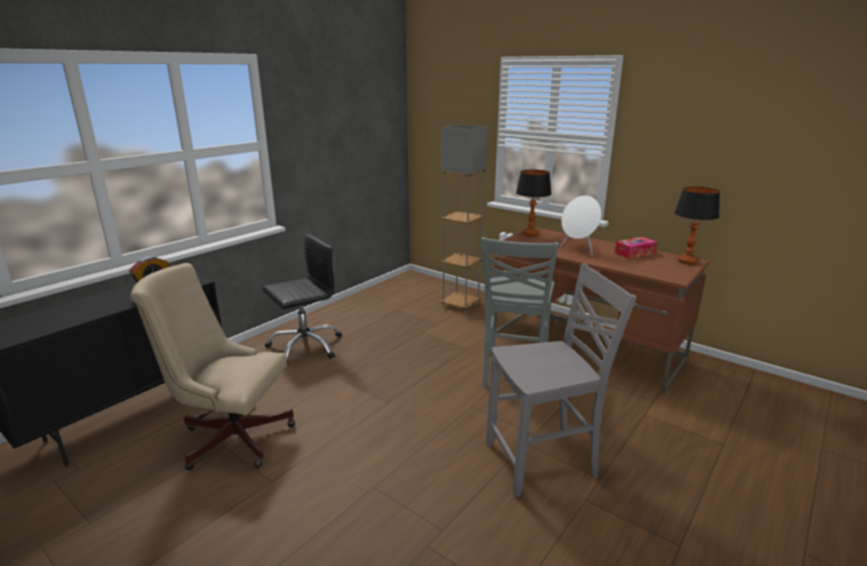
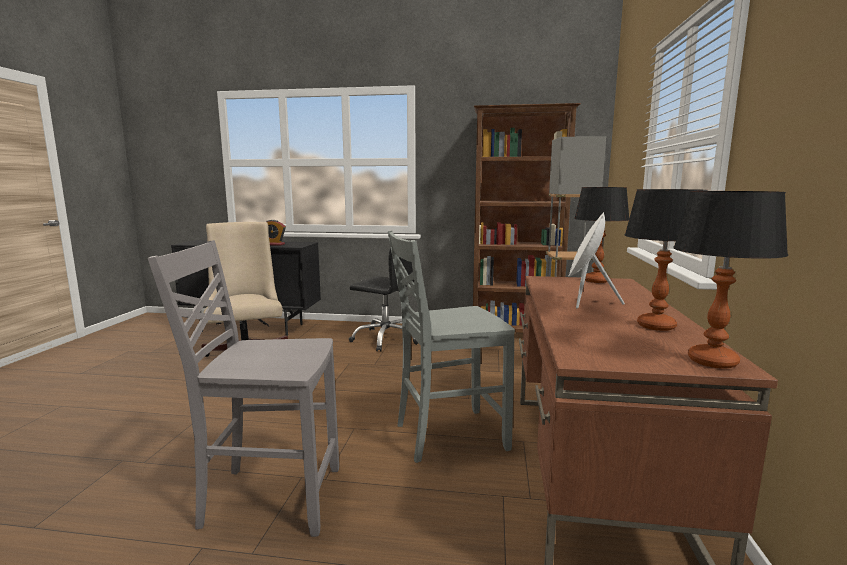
camera: 60 degrees right, 10 degrees down
grey chair [486,263,637,497] -> grey chair turned 135 degrees clockwise [148,240,339,537]
tissue box [614,237,657,259] -> table lamp [625,189,708,331]
none -> brown bookcase [473,103,581,333]

